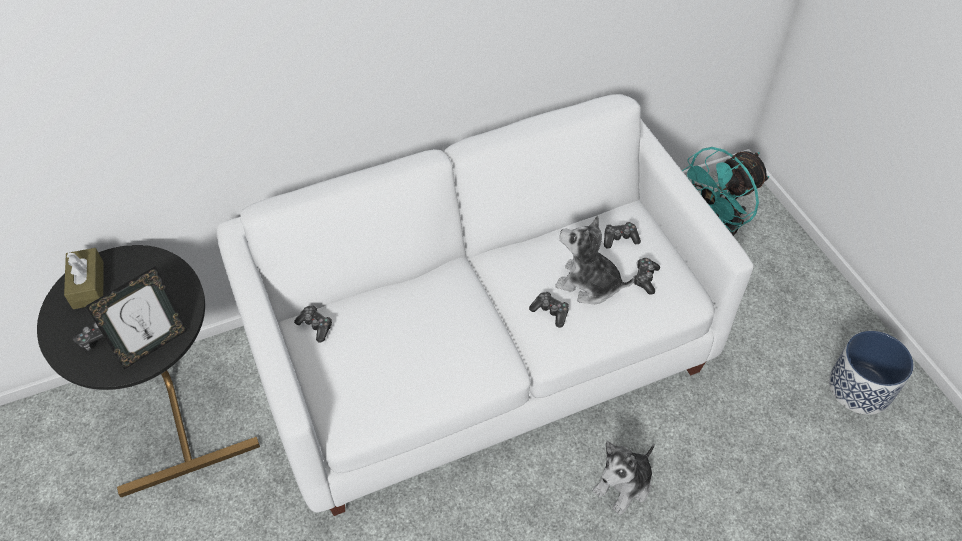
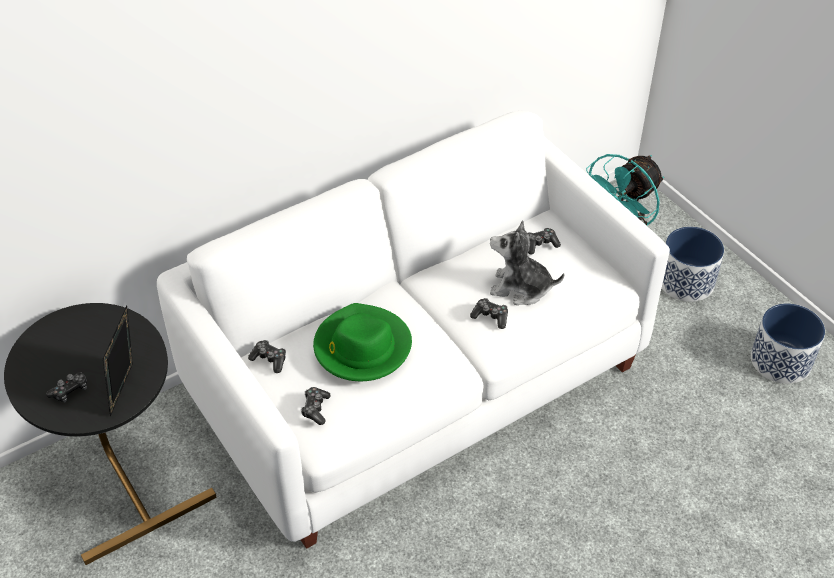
camera: 10 degrees left, 5 degrees down
brown tissue box [64,248,104,309] -> none
picture frame [86,266,188,369] -> picture frame turned 150 degrees clockwise [103,305,133,417]
plush toy [593,441,655,515] -> none
game controller [633,258,660,294] -> game controller moved to [301,387,330,425]
none -> green hat [313,303,412,381]
none -> planter [662,227,724,302]

